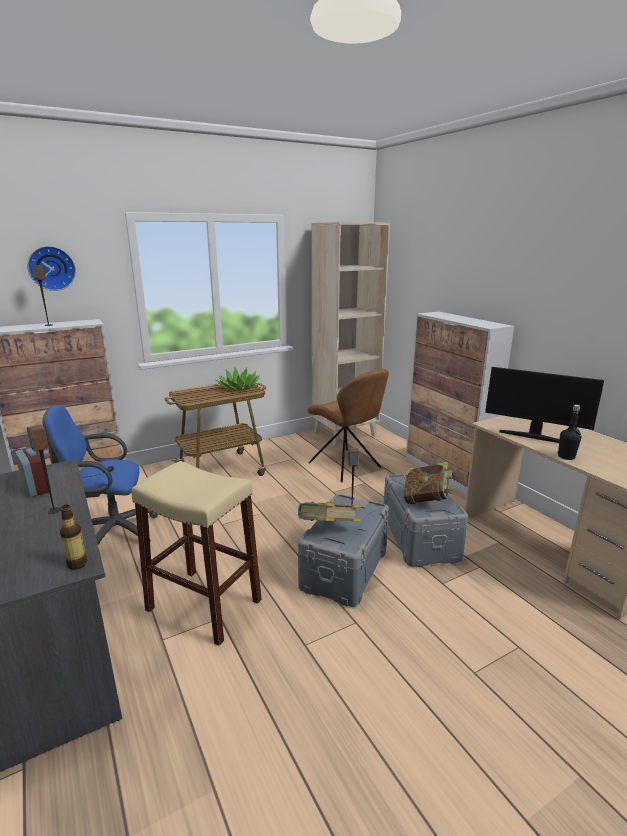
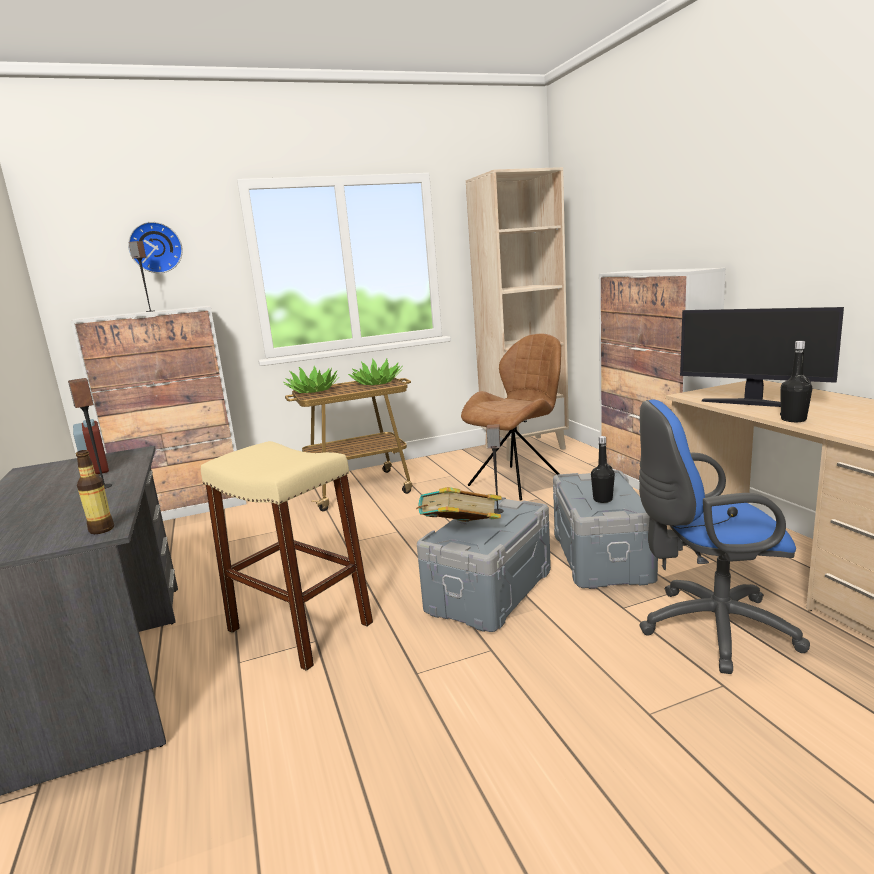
camera: 10 degrees right, 5 degrees down
blue office chair [42,405,158,545] -> blue office chair moved to [639,400,810,674]
brown chair [307,369,389,482] -> brown chair turned 105 degrees counterclockwise [461,334,561,501]
book [403,462,452,504] -> black bottle [591,436,615,503]
none -> potted plant [284,366,339,393]

